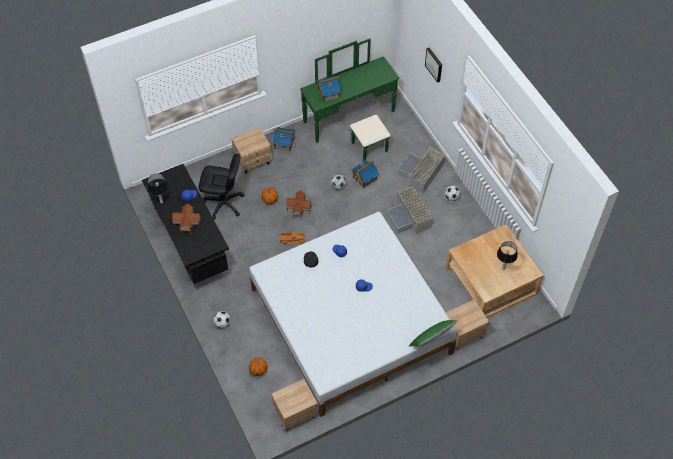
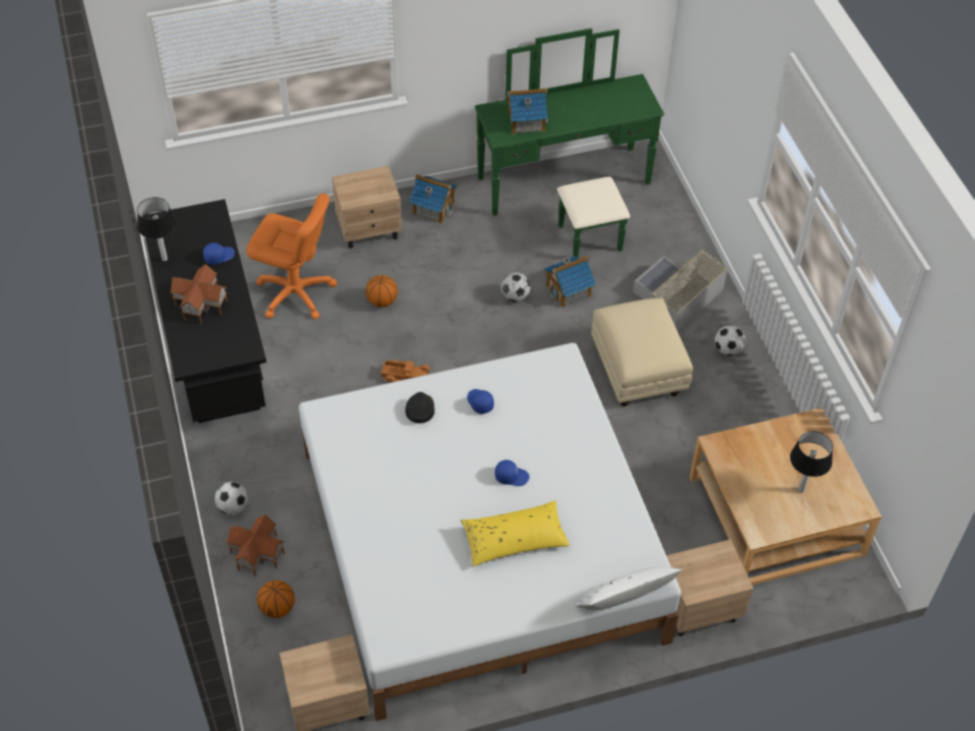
camera: 10 degrees right, 5 degrees down
black office chair [199,154,244,220] -> orange office chair [246,193,337,319]
toy house [286,191,312,219] -> toy house moved to [227,514,285,577]
grey storage box [386,186,433,234] -> beige ottoman [591,298,693,406]
green pillow [409,320,457,347] -> white pillow [575,567,682,610]
picture [425,48,442,83] -> none
none -> yellow pillow [461,500,570,567]

